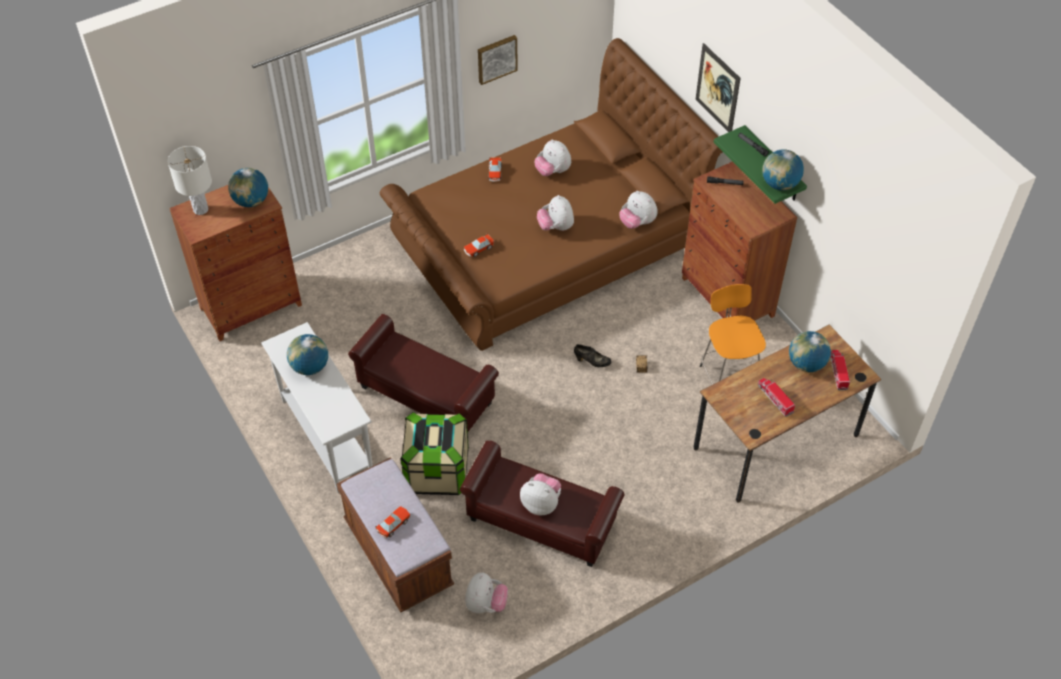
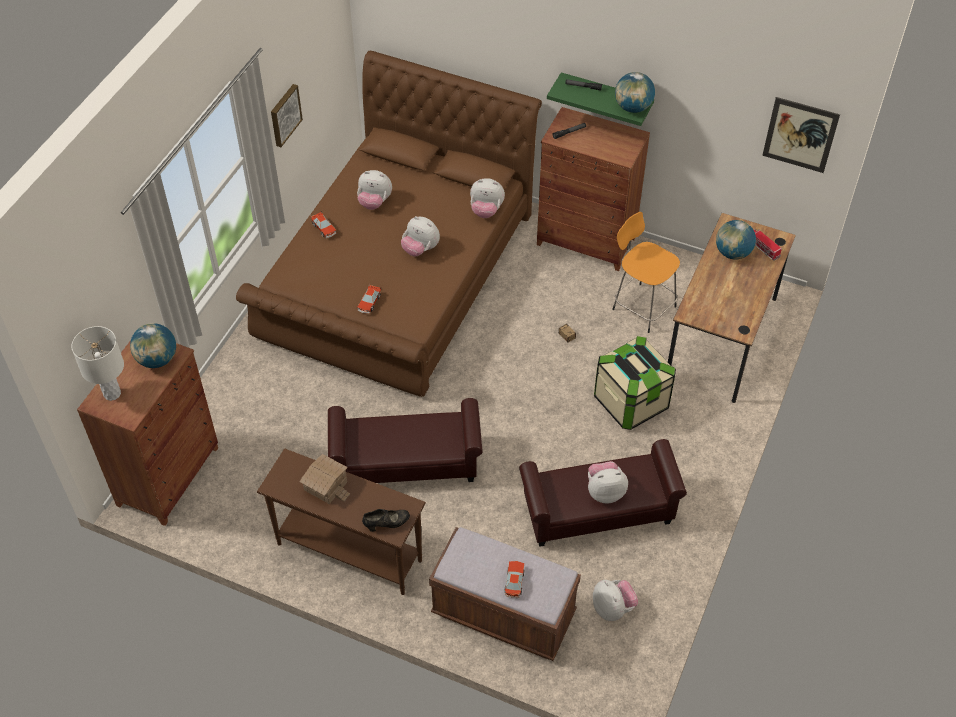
camera: 35 degrees left, 0 degrees up
white console table [261,322,373,493] -> brown console table [257,448,426,595]
globe [287,334,328,375] -> toy house [300,454,350,504]
storage box [401,412,469,495] -> storage box moved to [594,336,676,430]
black shoe [574,344,611,367] -> black shoe moved to [362,509,410,532]
picture [695,43,741,132] -> picture moved to [762,97,840,173]
toy truck [758,378,795,416] -> none

